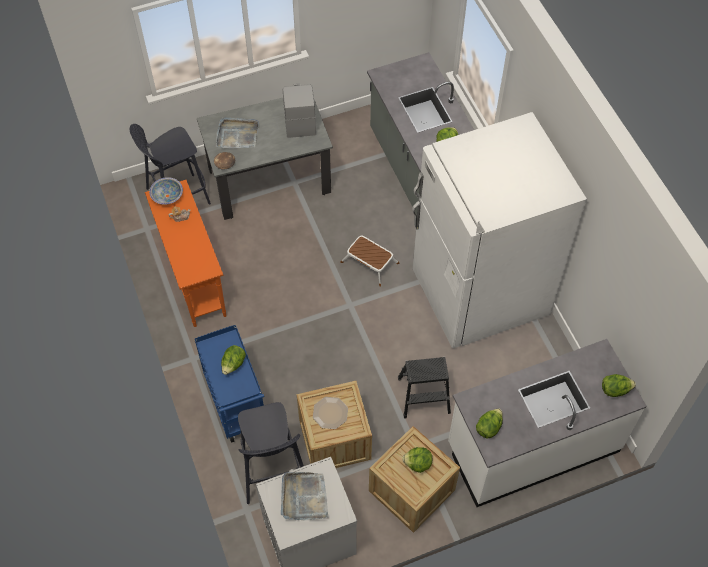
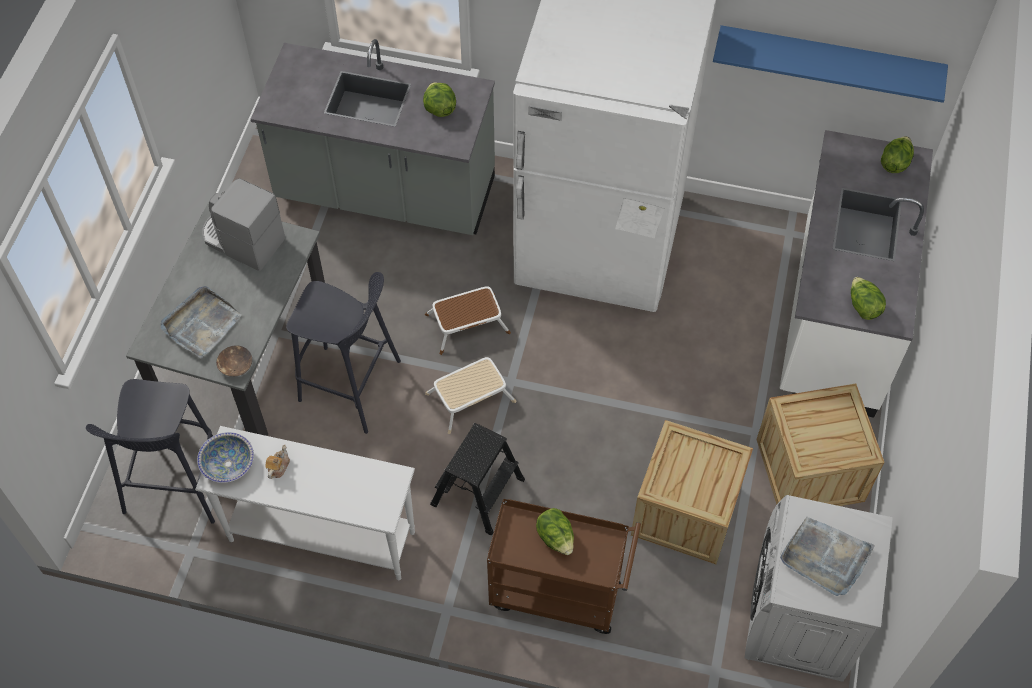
camera: 55 degrees left, 0 degrees up
orange console table [145,180,226,327] -> white console table [195,426,415,580]
blue cart [195,325,265,443] -> brown cart [487,499,641,634]
grey stool [238,402,304,504] -> grey stool moved to [286,272,401,434]
plate [313,397,348,429] -> none
black step ladder [398,357,451,418] -> black step ladder moved to [430,422,525,535]
lettuce [402,447,433,473] -> none
none -> beige step ladder [425,357,516,434]
none -> blue shelf [713,25,948,103]

